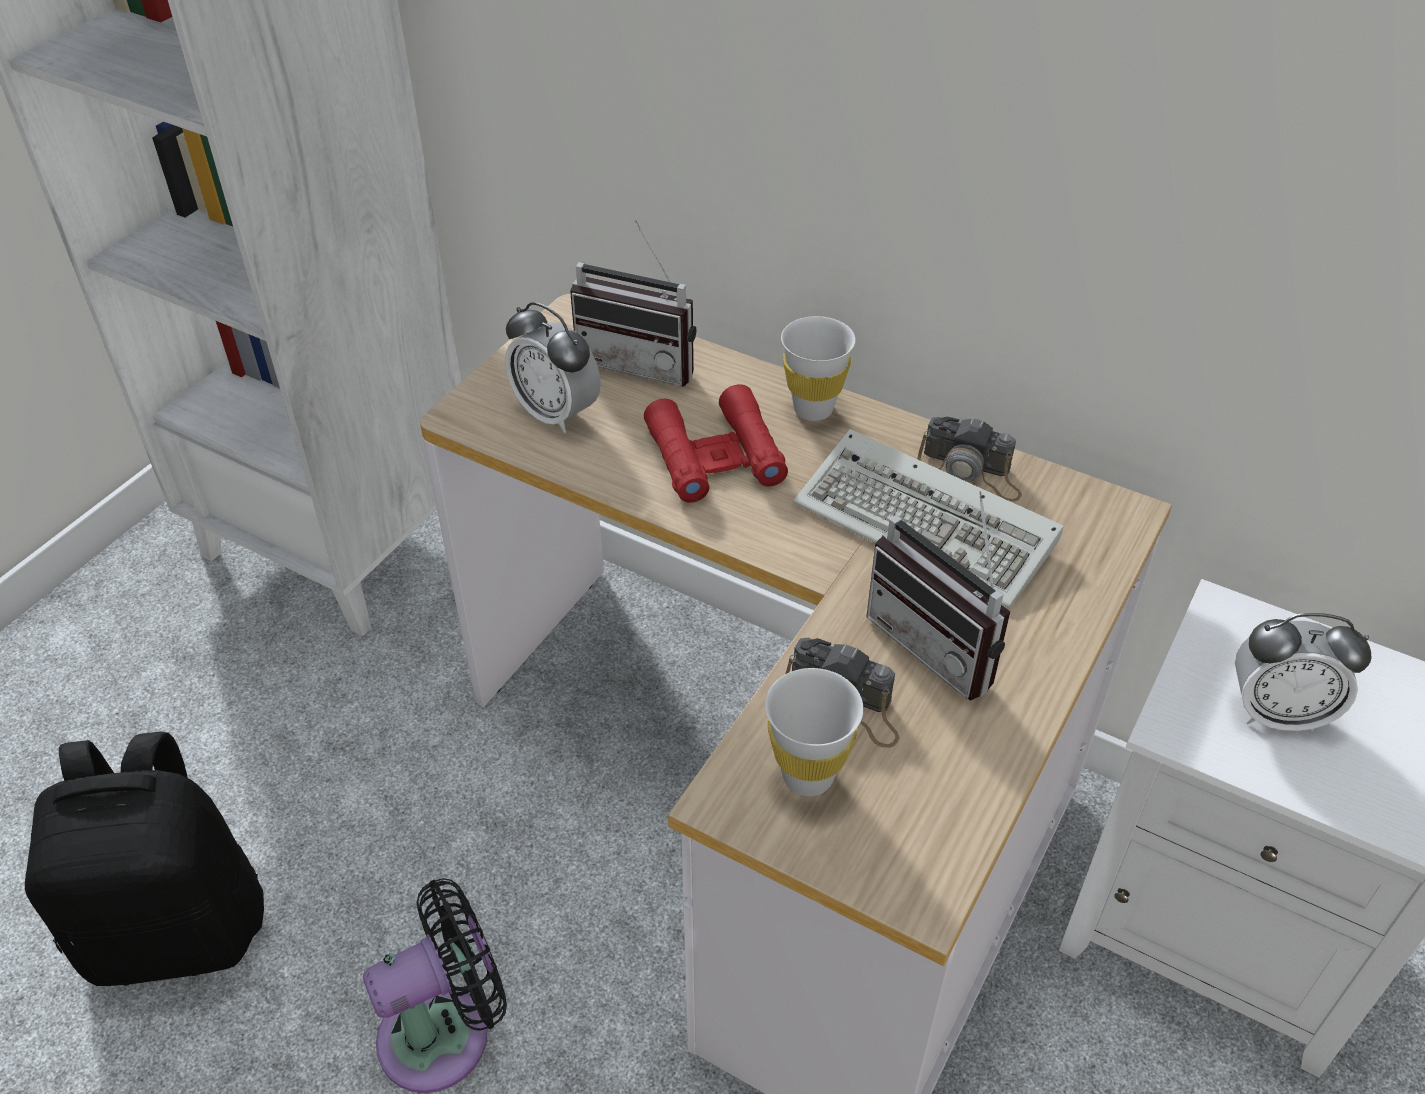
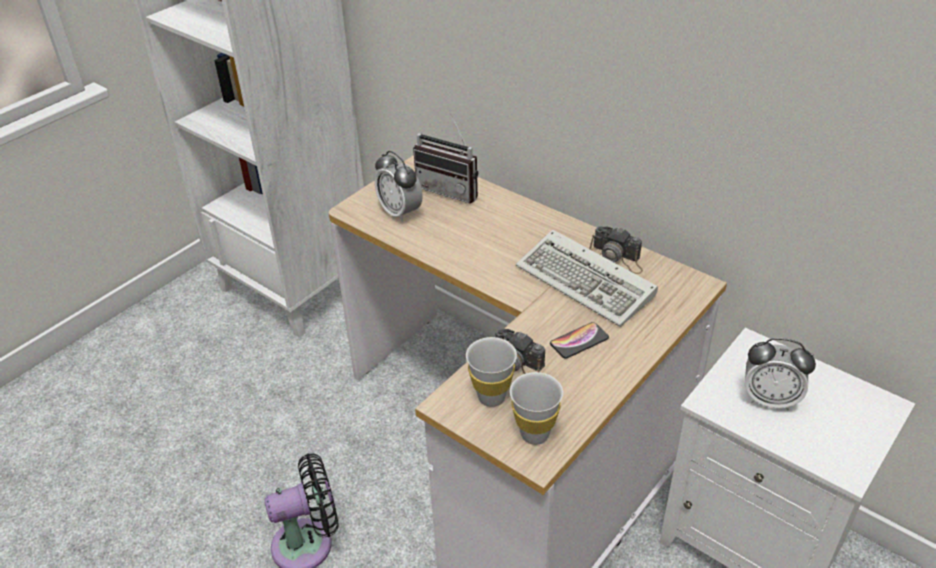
camera: 10 degrees right, 5 degrees down
black backpack [25,732,264,986] -> none
red binoculars [644,384,788,503] -> none
white cup [781,316,856,421] -> white cup moved to [510,372,563,445]
radio [867,491,1011,701] -> phone [550,322,609,359]

